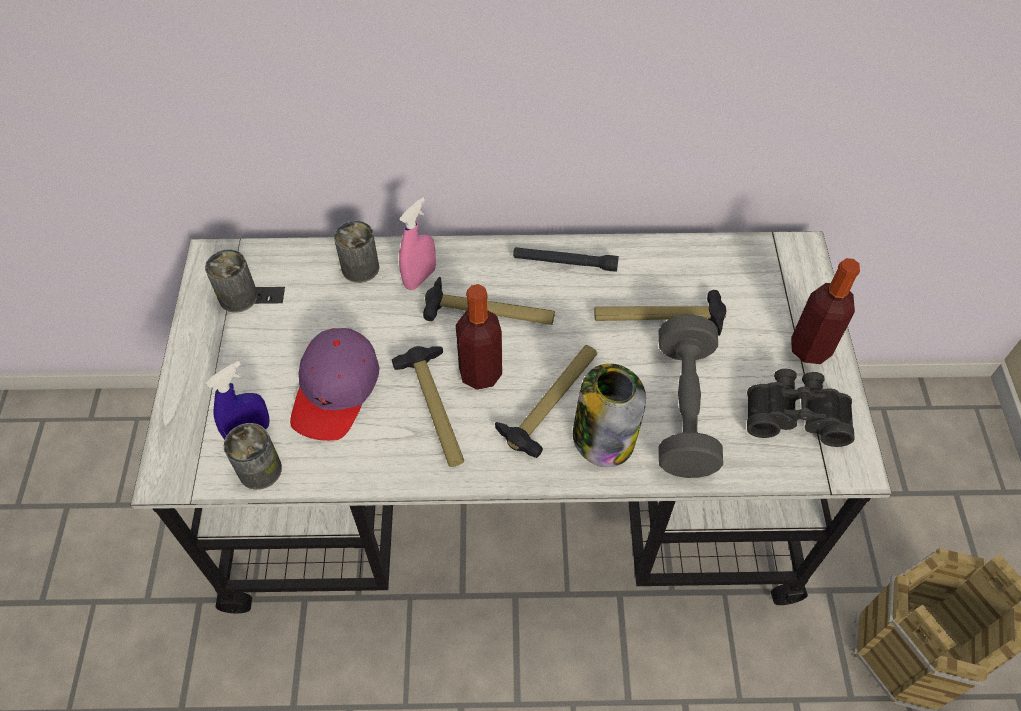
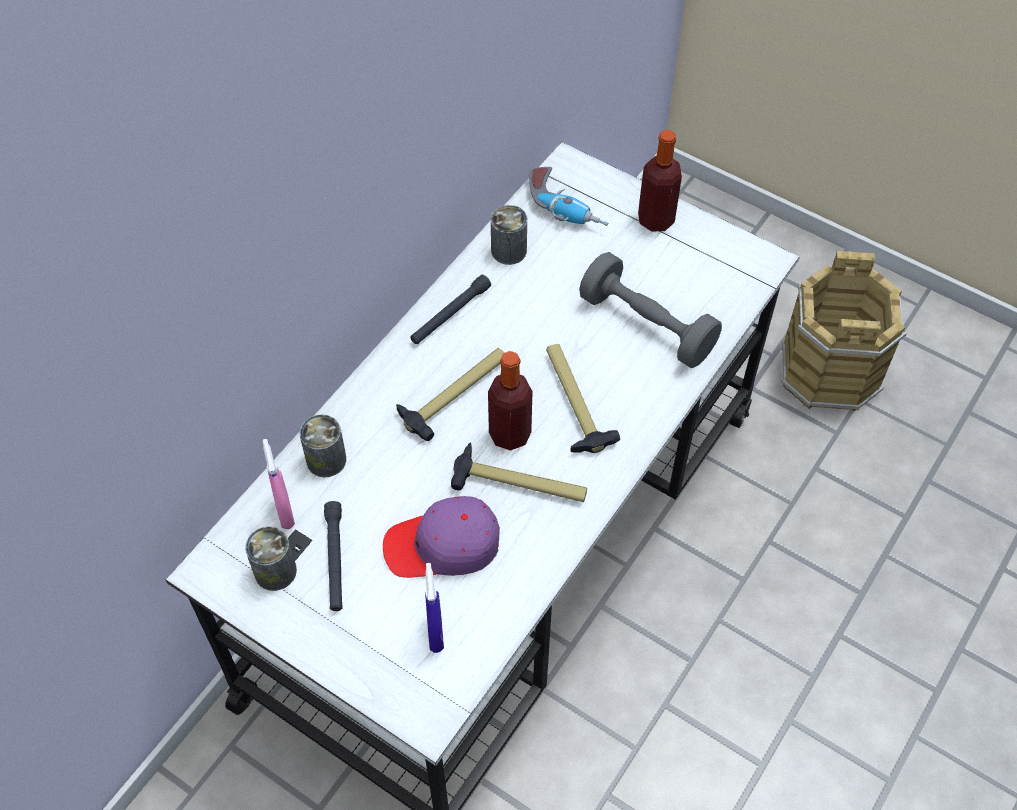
camera: 55 degrees left, 0 degrees up
can [224,423,282,490] -> can moved to [491,205,527,265]
purple cap [290,328,380,441] -> purple cap turned 120 degrees clockwise [383,496,500,578]
pink spray bottle [399,197,436,290] -> pink spray bottle moved to [263,439,295,529]
jar [573,364,646,467] -> none
hammer [594,290,726,336] -> none
black binoculars [747,369,855,447] -> none
none -> black flashlight [324,501,343,611]
none -> power drill [529,167,608,226]

